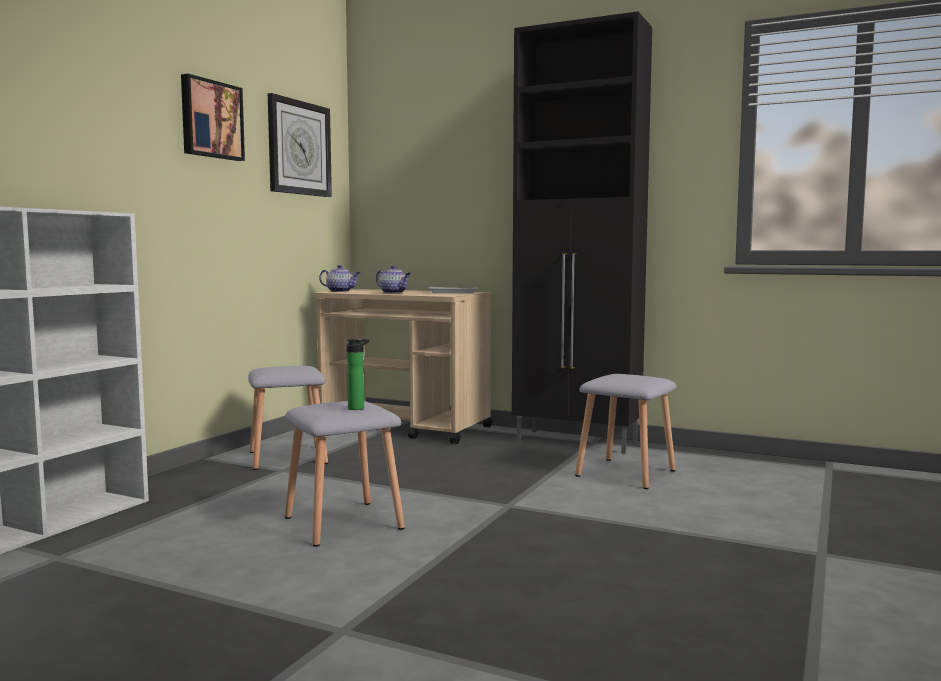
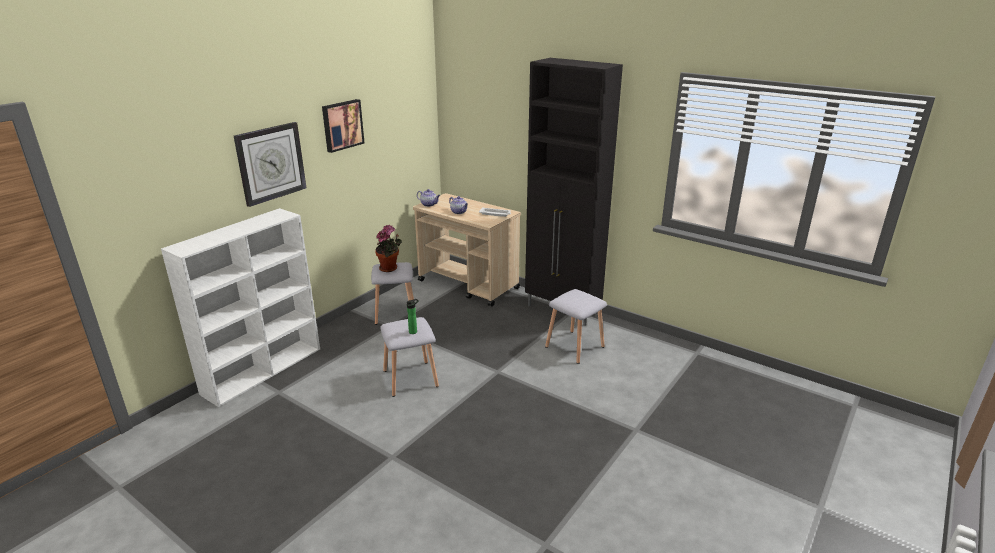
camera: 10 degrees right, 20 degrees up
wall clock [268,93,332,197] -> wall clock moved to [234,122,306,207]
none -> potted plant [375,225,402,272]

